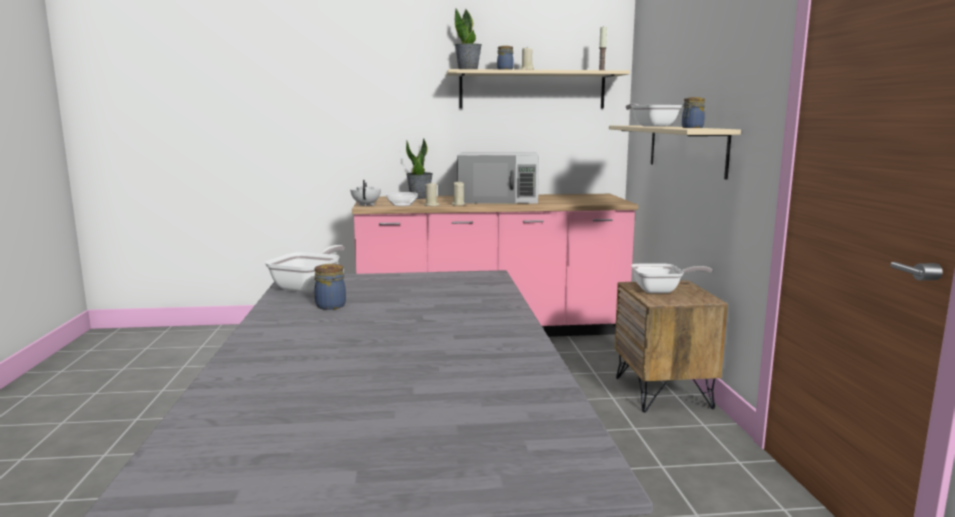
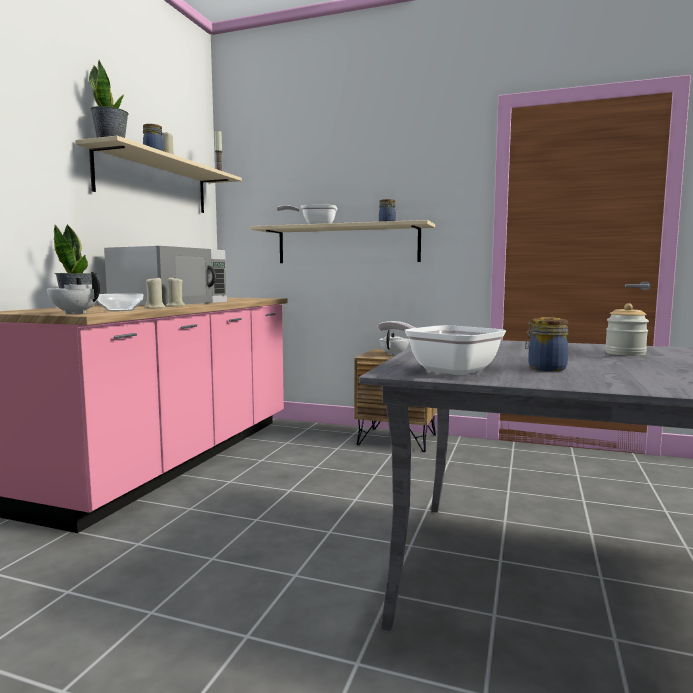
camera: 65 degrees left, 5 degrees down
frying pan [631,264,712,293] -> white teapot [379,330,409,356]
none -> jar [605,303,649,356]

